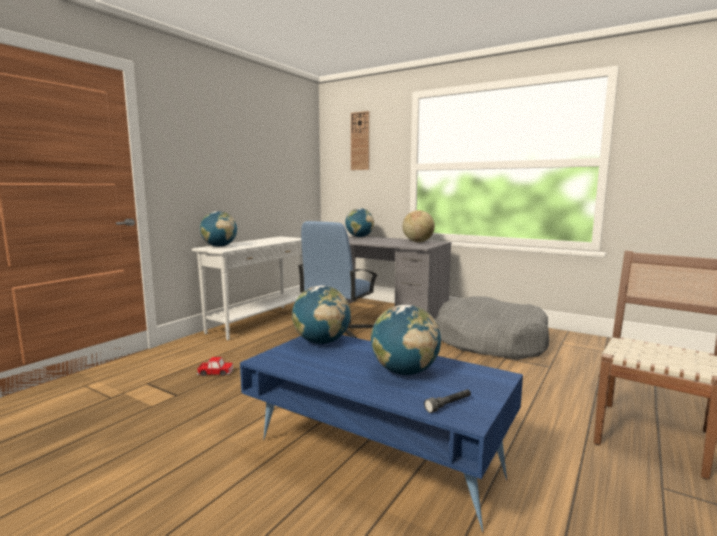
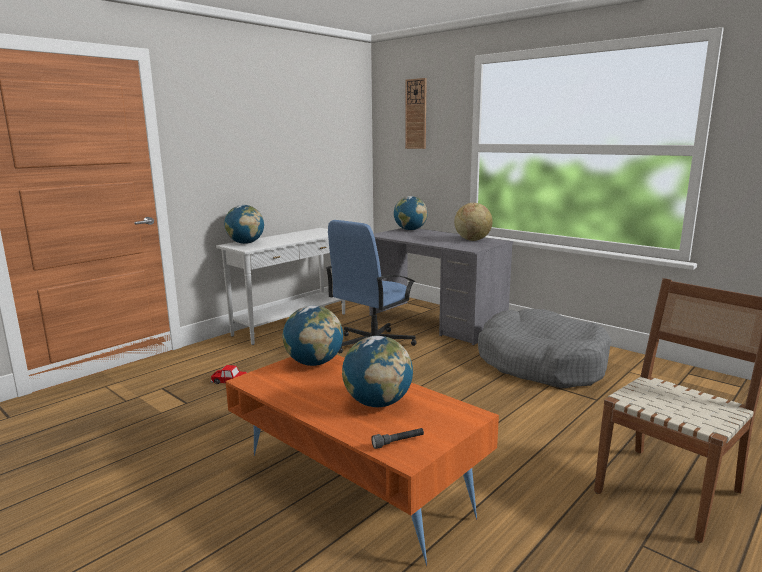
camera: 10 degrees right, 5 degrees up
blue coffee table [240,335,523,533] -> orange coffee table [226,355,499,566]

